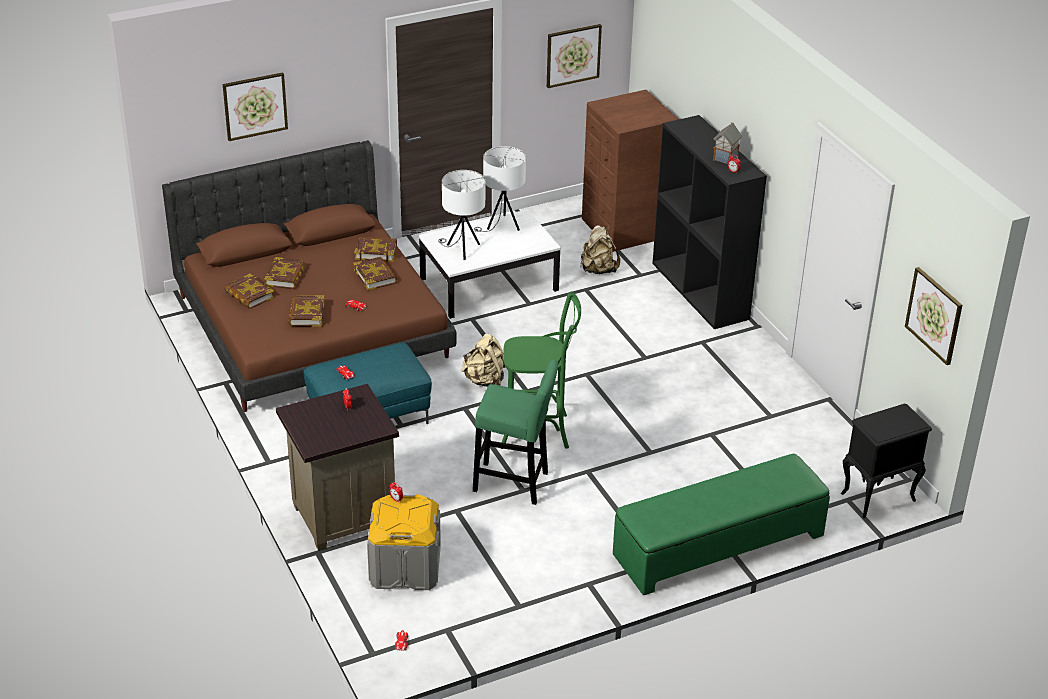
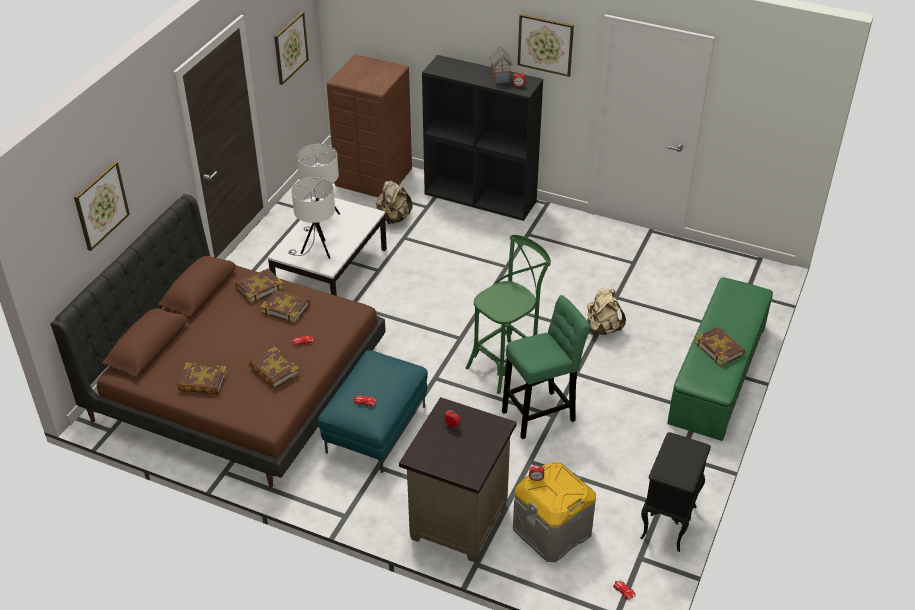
camera: 40 degrees left, 5 degrees up
book [264,257,306,289] -> book moved to [695,327,745,367]
beige backpack [461,333,506,387] -> beige backpack moved to [587,288,626,335]
black nightstand [841,404,932,518] -> black nightstand moved to [640,432,711,552]
picture [905,267,963,365] -> picture moved to [518,14,574,77]

